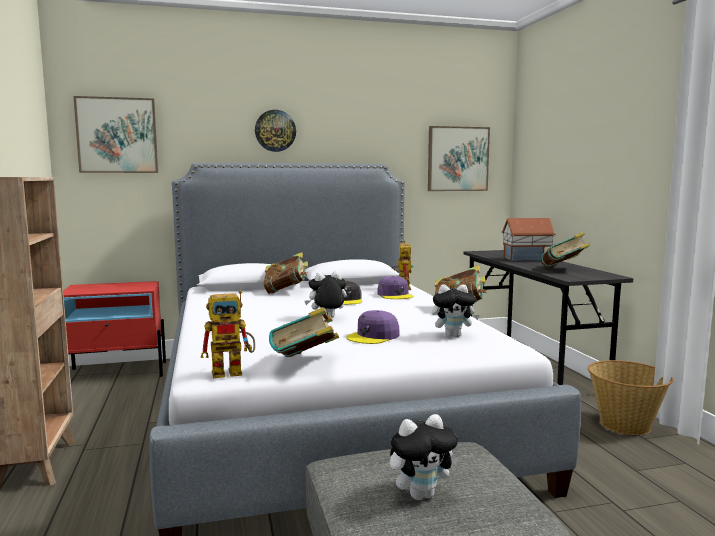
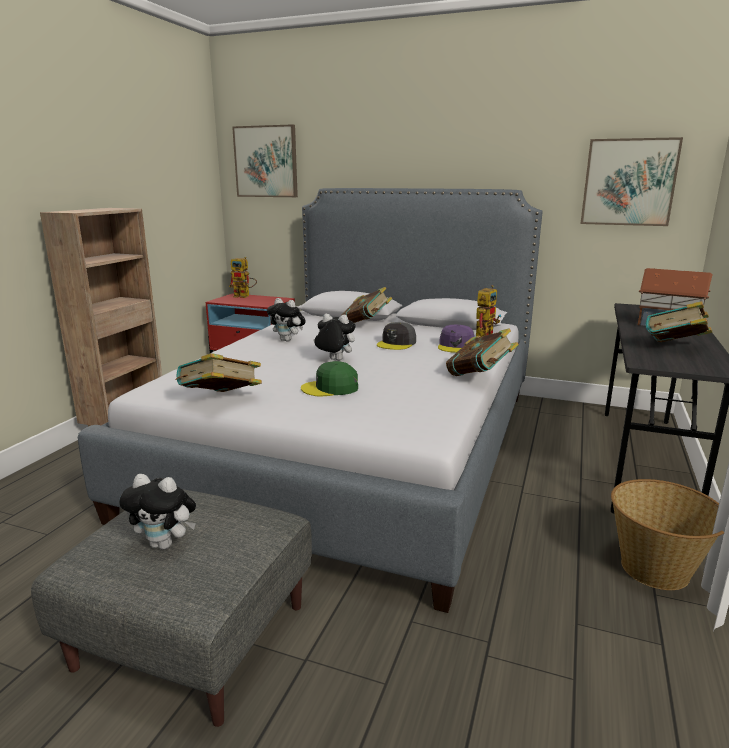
camera: 35 degrees right, 10 degrees up
toy robot [201,290,255,378] -> toy robot moved to [229,257,257,298]
wall clock [255,110,296,152] -> none
purple cap [347,310,400,344] -> green cap [301,361,358,396]
plush toy [432,284,480,337] -> plush toy moved to [267,298,306,341]

